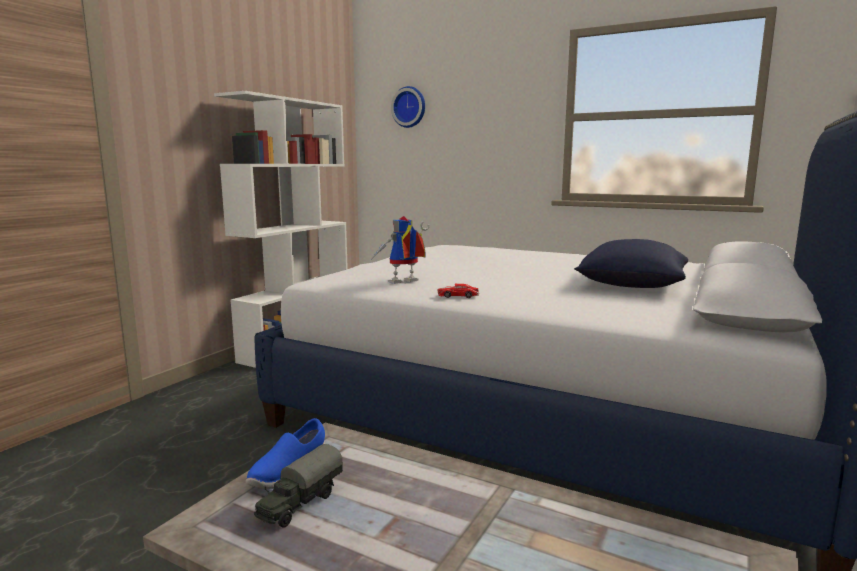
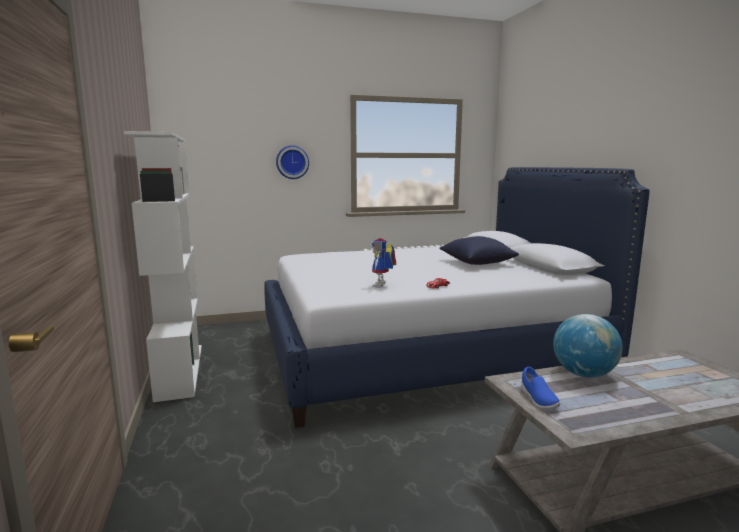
camera: 45 degrees left, 0 degrees up
toy truck [254,444,343,528] -> none
wall clock [391,86,425,128] -> wall clock moved to [276,145,309,179]
none -> globe [553,314,623,378]

